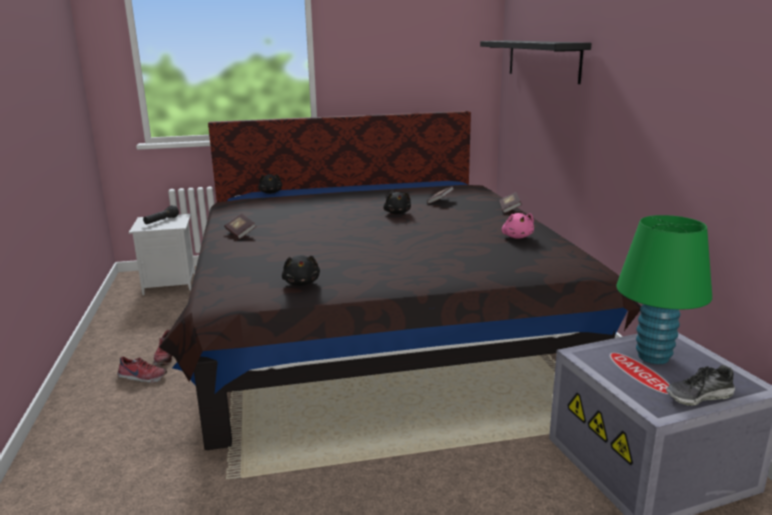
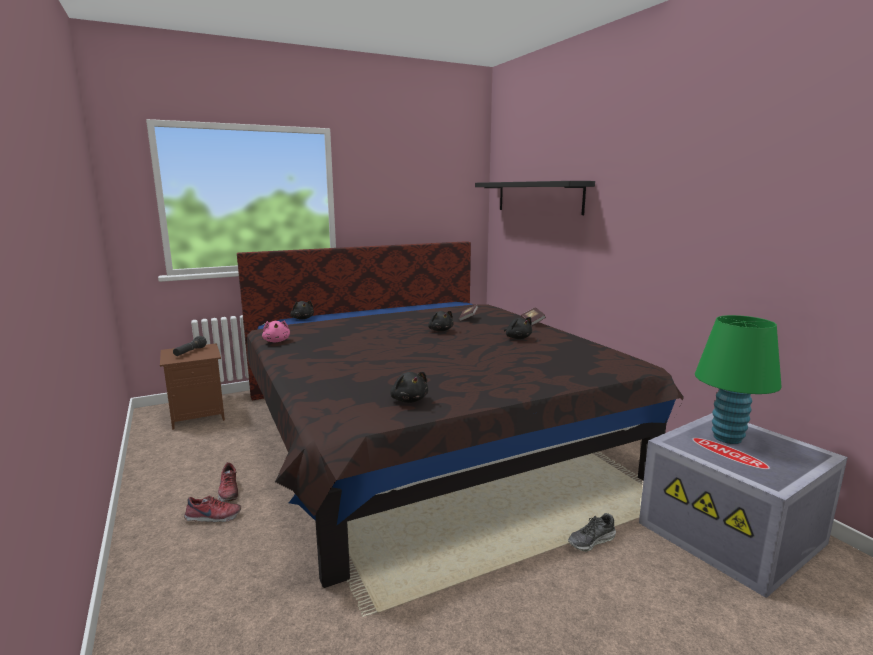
camera: 15 degrees left, 5 degrees down
grey nightstand [129,214,195,295] -> brown nightstand [160,343,225,430]
book [224,213,256,239] -> none
pink plush toy [502,213,534,239] -> pink plush toy moved to [262,320,290,342]
shoe [666,365,735,406] -> shoe moved to [568,513,616,552]
none -> black plush toy [504,317,532,339]

